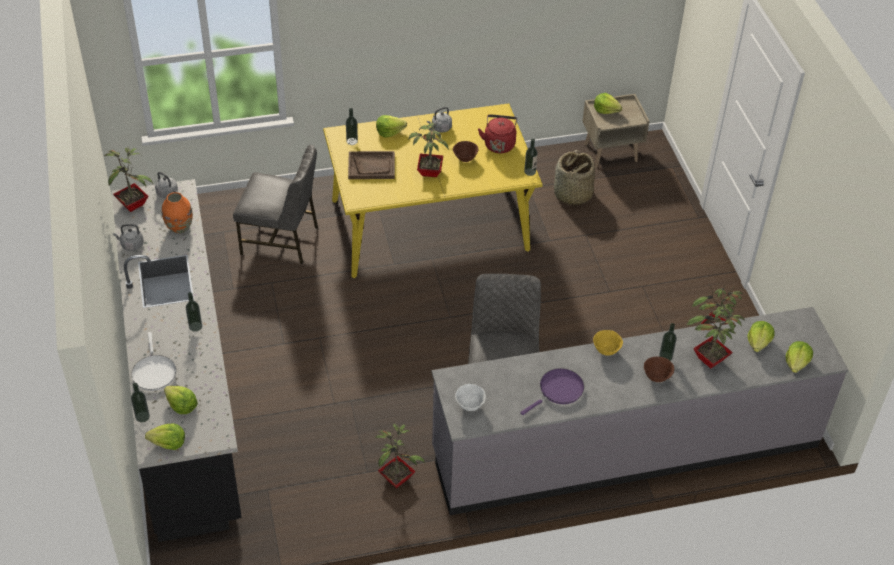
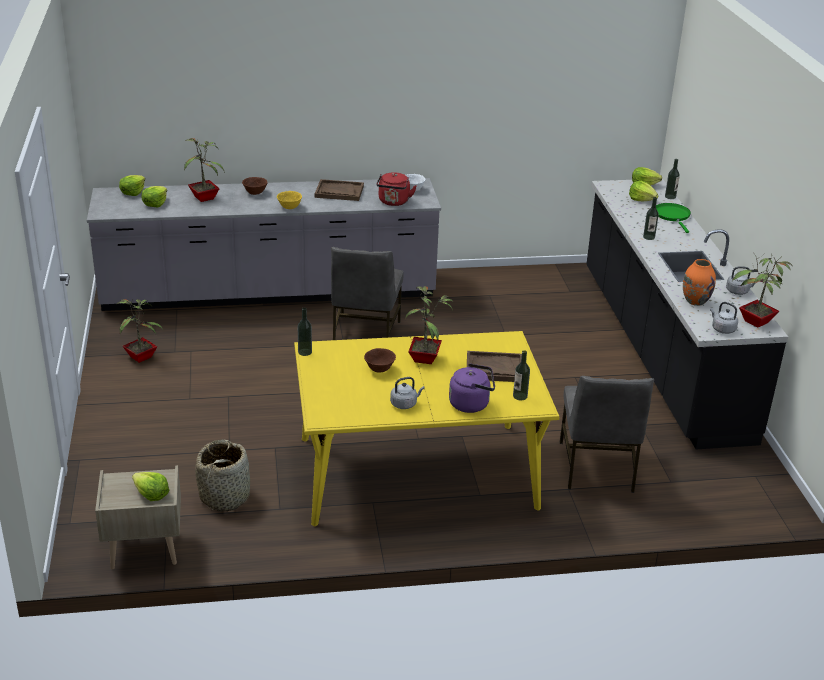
camera: 175 degrees left, 15 degrees down
white frying pan [131,332,176,391] -> green frying pan [656,203,691,233]
grey chair [233,144,318,264] -> grey chair turned 105 degrees counterclockwise [560,376,654,493]
potted plant [374,424,426,488] -> none
lettuce [376,115,407,138] -> purple kettle [449,363,495,413]
red kettle [478,114,517,153] -> red kettle moved to [376,172,416,206]
purple frying pan [520,368,584,415] -> brown tray [315,179,364,201]
bottle [659,323,677,361] -> none

